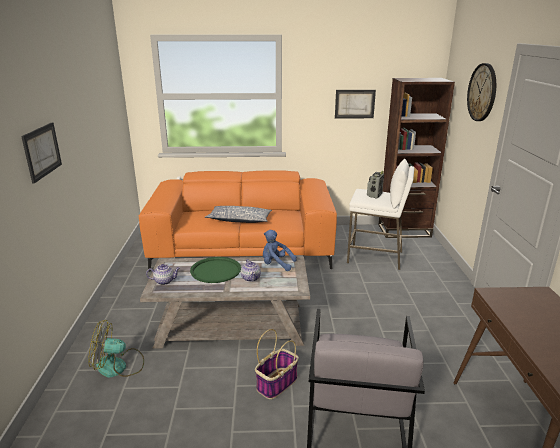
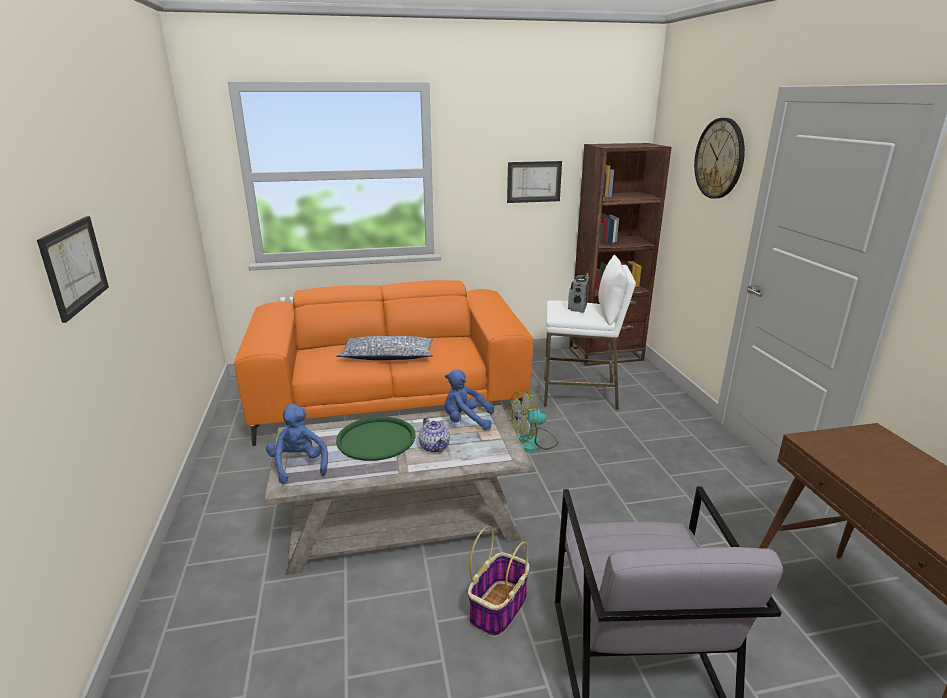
camera: 10 degrees left, 0 degrees up
fan [88,320,144,378] -> fan moved to [508,389,558,452]
teapot [146,264,180,285] -> blue plush toy [266,404,328,484]

